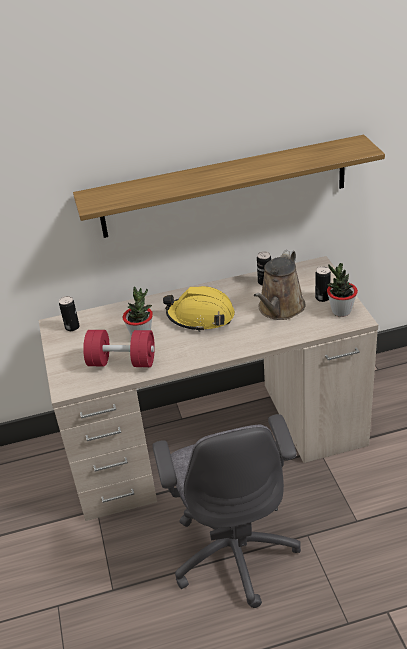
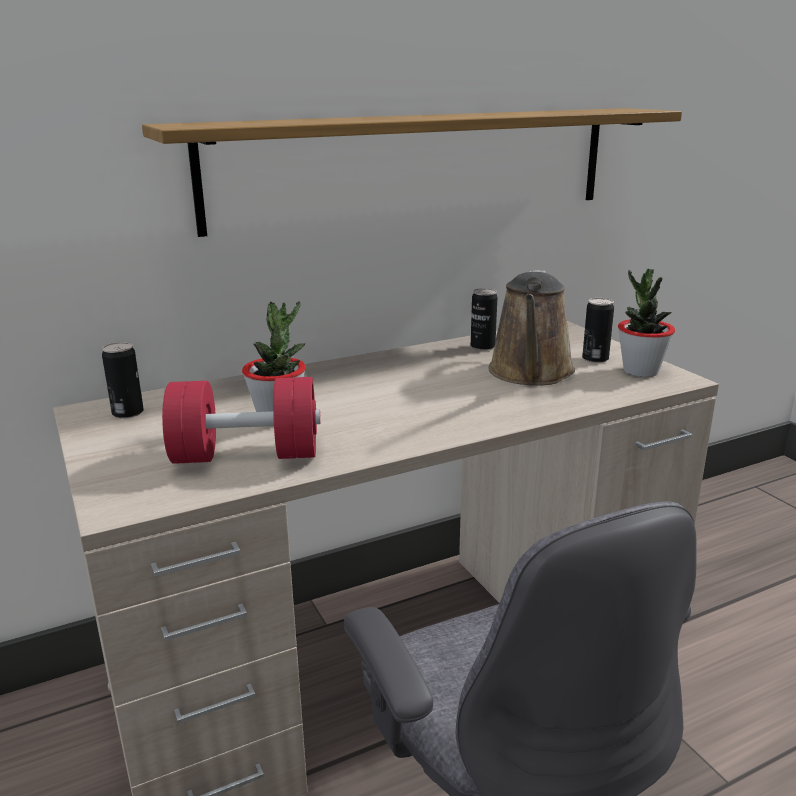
camera: 15 degrees left, 15 degrees down
yellow hard hat [163,286,235,332] -> none

